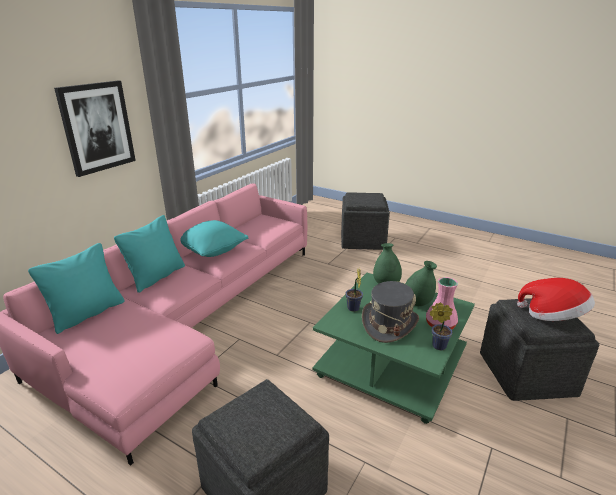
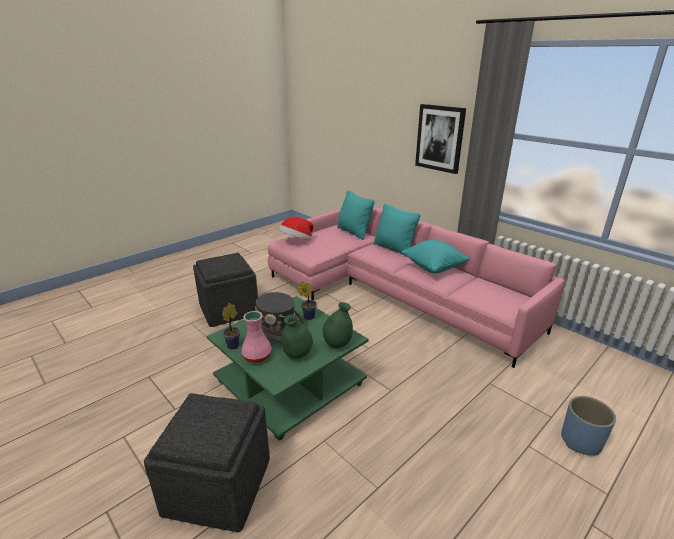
camera: 105 degrees right, 0 degrees up
grey ottoman [341,192,390,250] -> blue planter [561,396,616,456]
hat [517,278,595,321] -> hat moved to [278,217,313,240]

